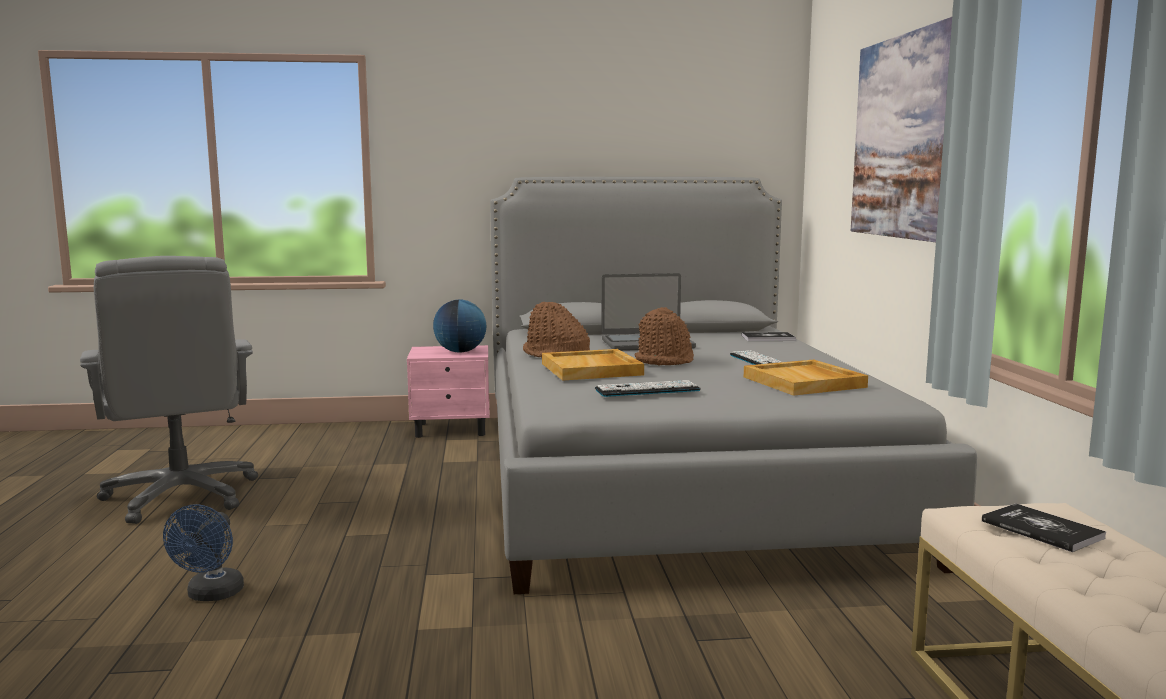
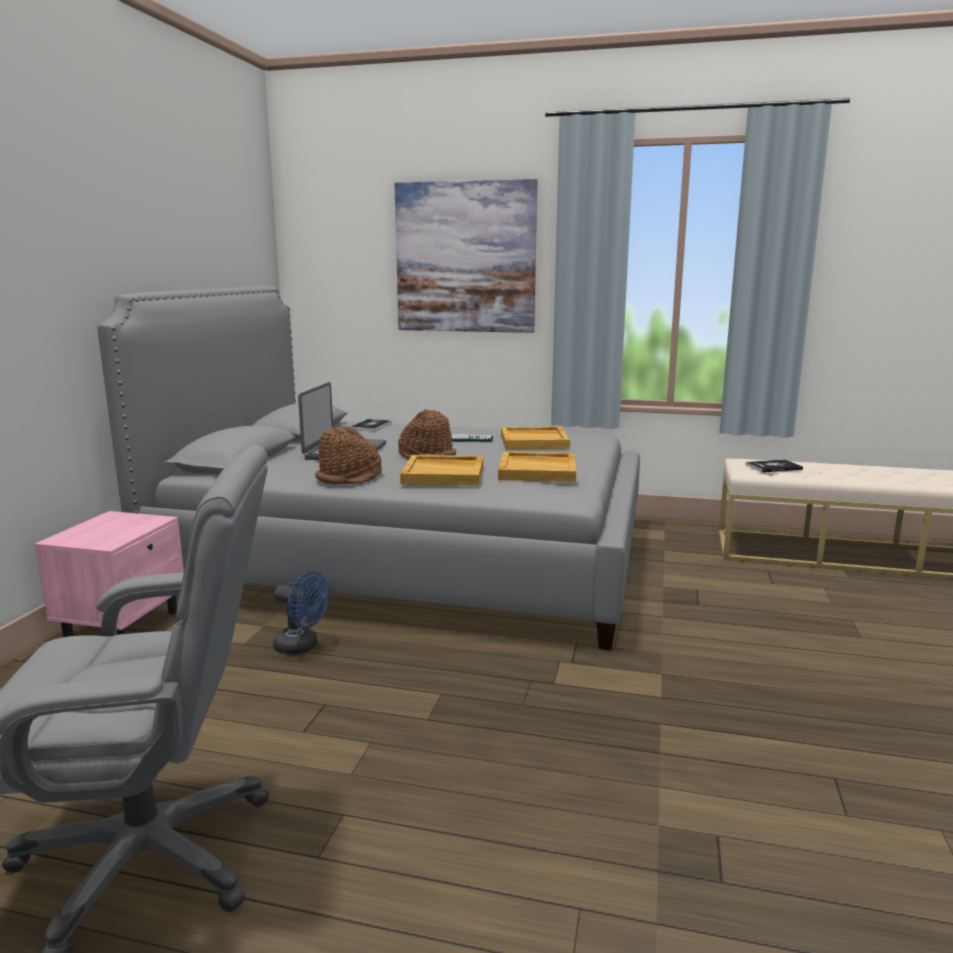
camera: 70 degrees left, 5 degrees up
blue fan [163,504,244,601] -> blue fan moved to [273,571,330,655]
globe [433,300,486,353] -> none
keyboard [595,380,701,397] -> beige tray [498,451,576,482]

